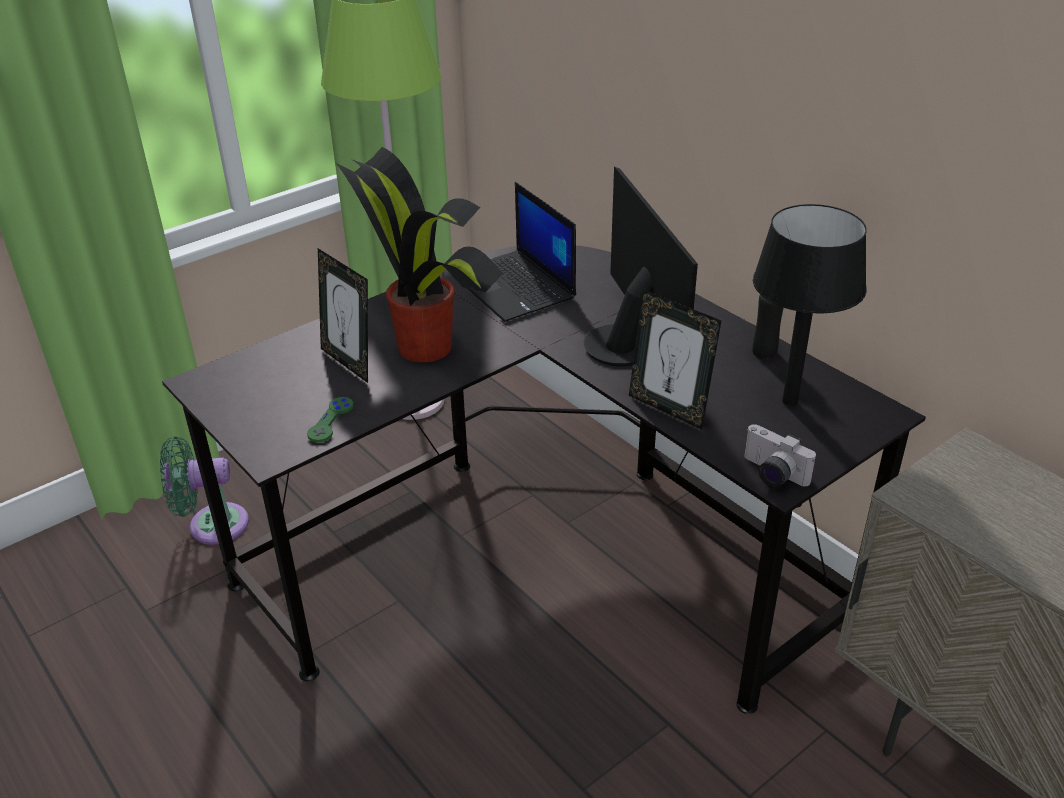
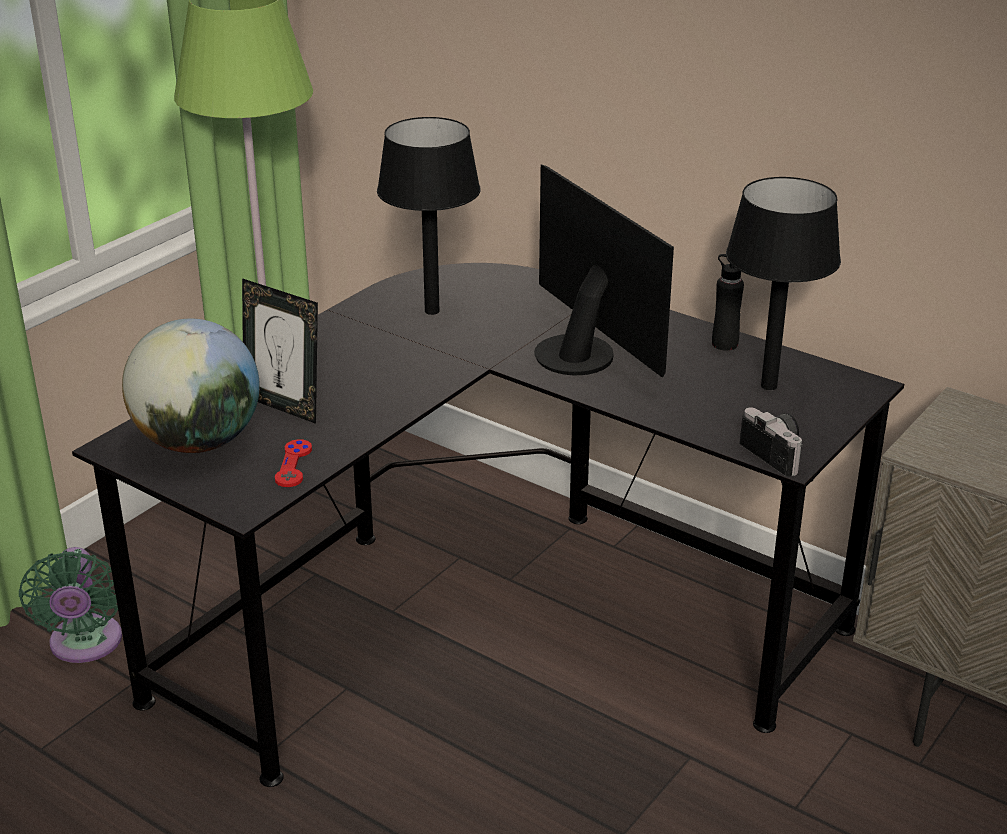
camera: 15 degrees left, 5 degrees down
green fan [160,436,249,545] -> green fan turned 75 degrees counterclockwise [19,547,122,663]
green game controller [307,397,354,443] -> red game controller [275,439,312,487]
potted plant [336,147,504,362] -> none
laptop [467,182,576,322] -> black table lamp [377,117,480,315]
picture frame [629,289,721,429] -> none
camera [744,424,816,488] -> camera turned 150 degrees counterclockwise [740,408,803,477]
none -> globe [122,318,260,453]

